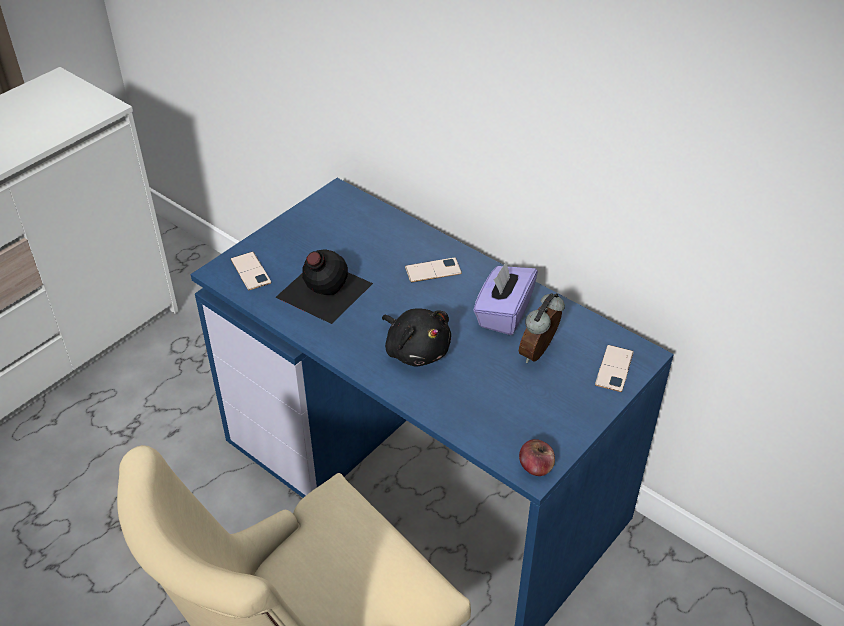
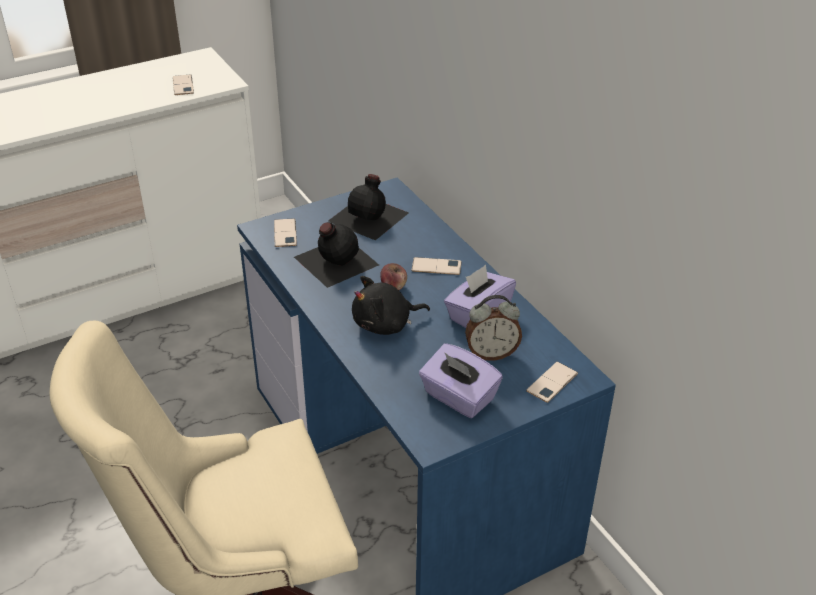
camera: 20 degrees right, 5 degrees down
black plush toy [382,308,451,367] -> black plush toy turned 90 degrees clockwise [352,276,430,335]
alarm clock [519,293,565,363] -> alarm clock turned 150 degrees counterclockwise [465,295,522,361]
apple [519,439,555,476] -> apple moved to [380,263,407,290]
none -> phone [173,74,194,95]
none -> black bottle [328,174,409,240]
none -> purple tissue box [419,343,503,418]

